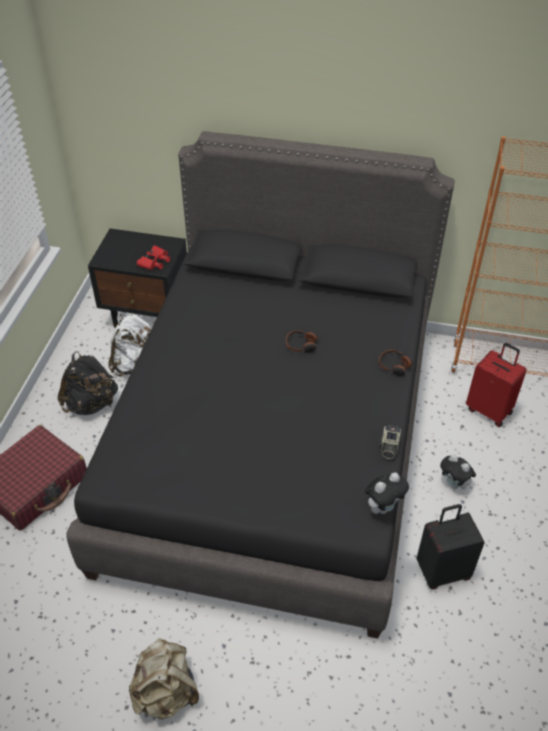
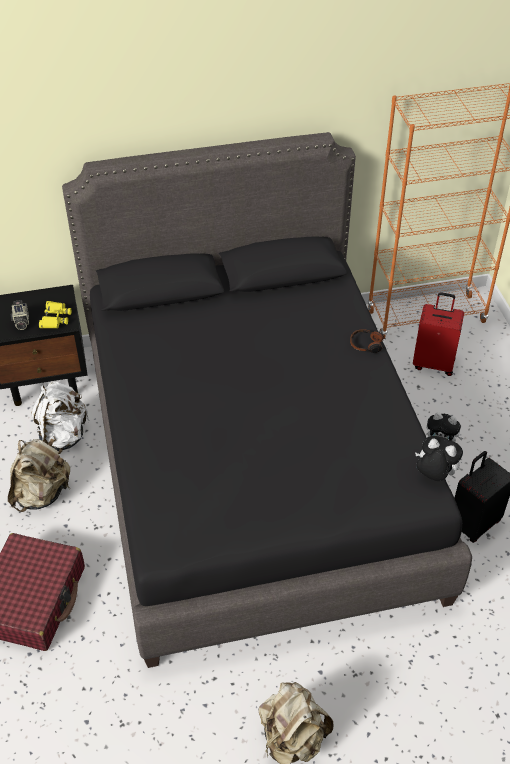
camera: 25 degrees left, 0 degrees up
black backpack [57,351,118,415] -> beige backpack [8,439,70,512]
red binoculars [137,245,170,270] -> yellow binoculars [39,301,71,329]
headphones [286,331,320,353] -> none
plush toy [365,473,409,514] -> plush toy turned 90 degrees counterclockwise [415,436,463,481]
camera [379,425,401,459] -> camera moved to [10,300,29,330]

